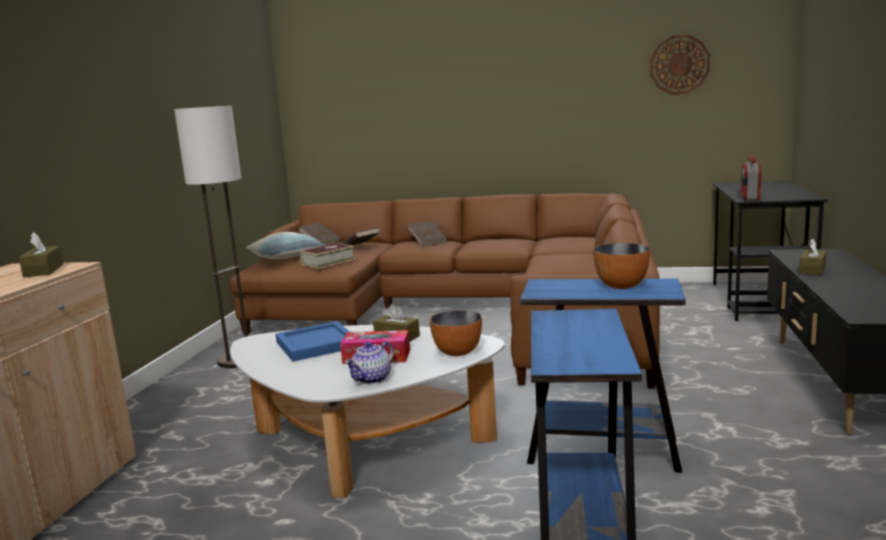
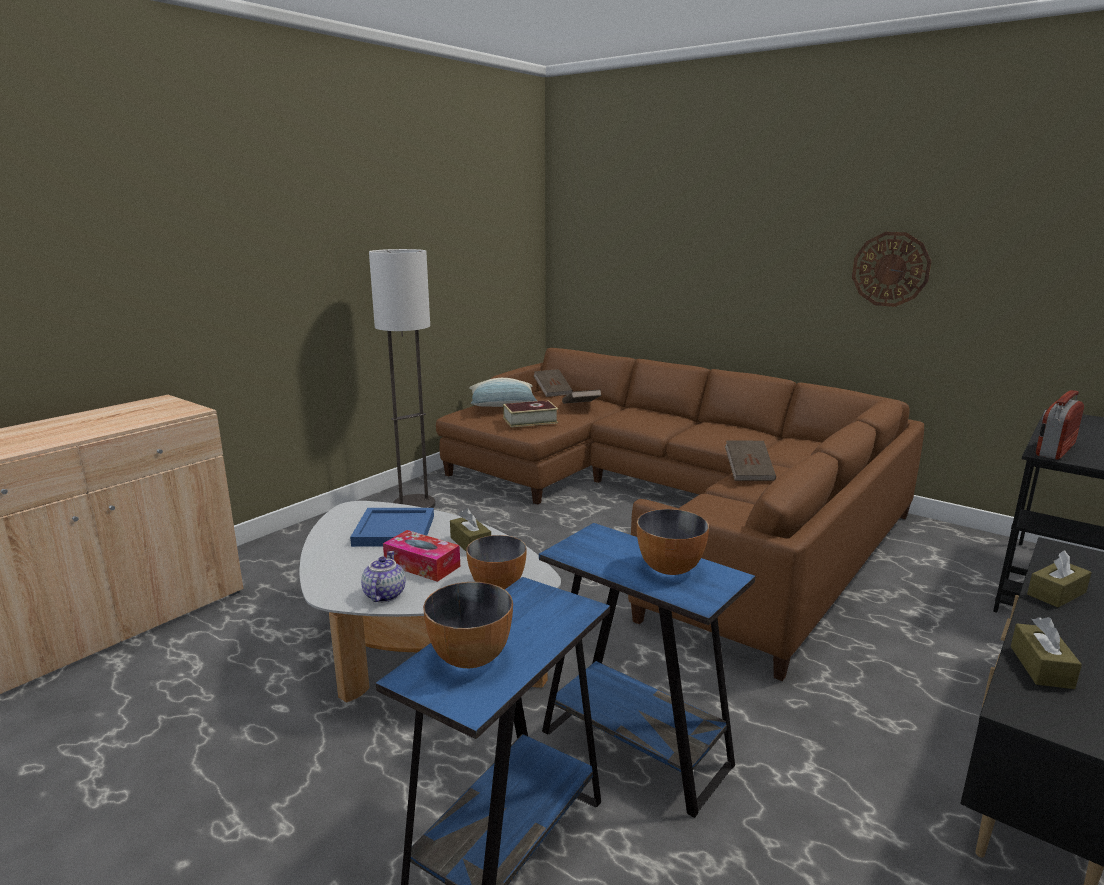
camera: 25 degrees right, 5 degrees up
brown tissue box [19,232,63,277] -> brown tissue box moved to [1011,617,1082,689]
teapot [345,341,393,384] -> teapot turned 120 degrees clockwise [361,551,405,602]
brown book [408,221,447,246] -> brown book moved to [725,441,776,481]
wall clock [650,34,710,95] -> wall clock moved to [852,232,932,307]
none -> bowl [423,582,513,668]

